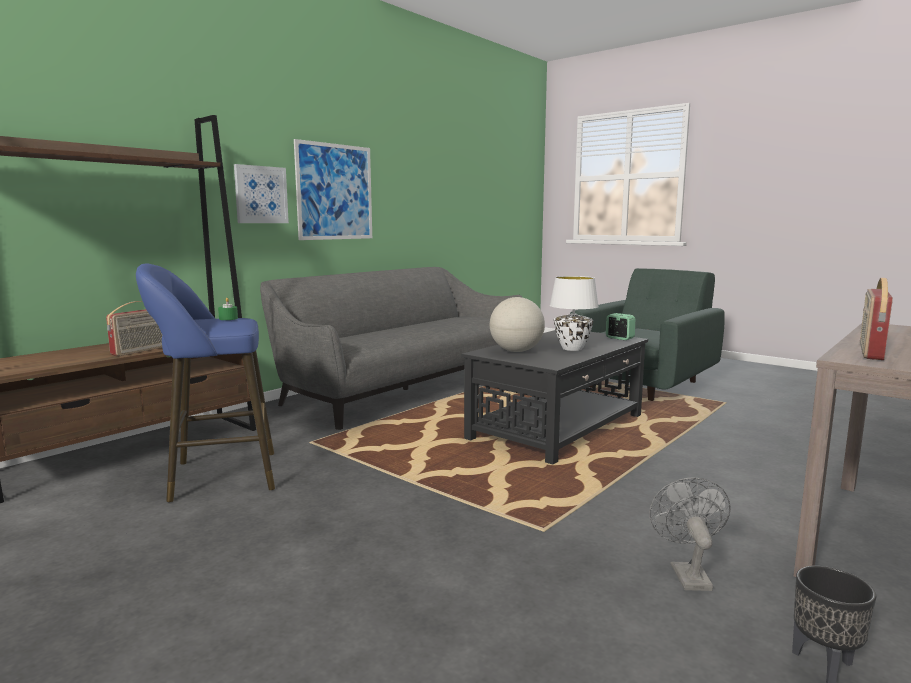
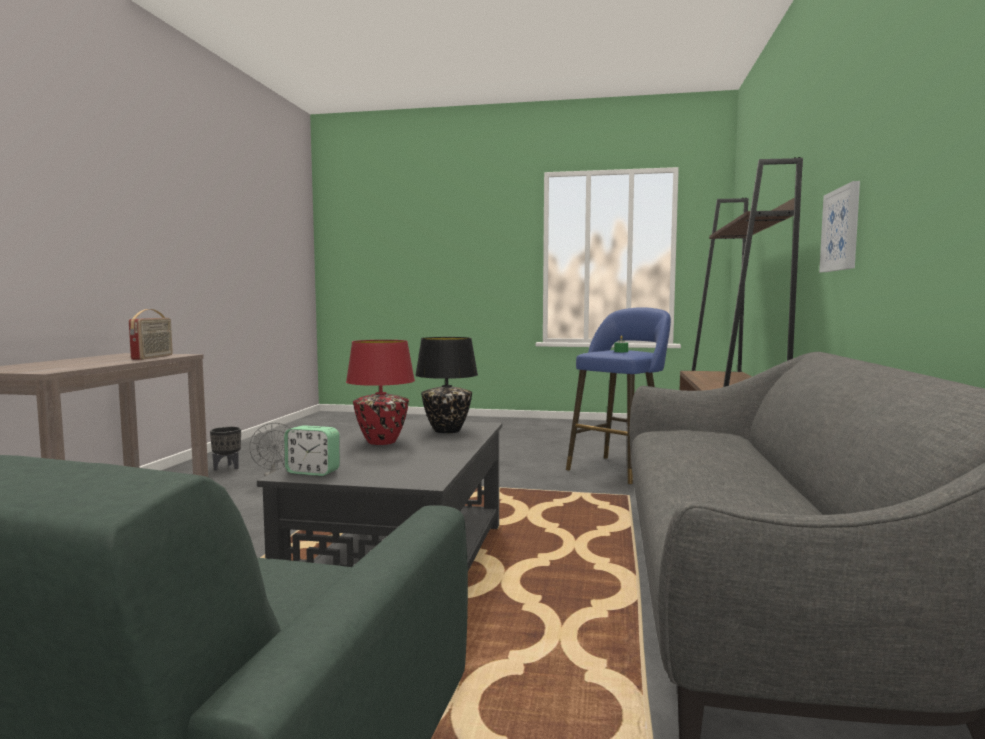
camera: 150 degrees right, 5 degrees down
radio [106,301,162,356] -> none
picture [294,139,372,240] -> none
globe [490,297,545,352] -> black table lamp [415,337,478,434]
white table lamp [550,276,599,351] -> red table lamp [346,340,415,445]

